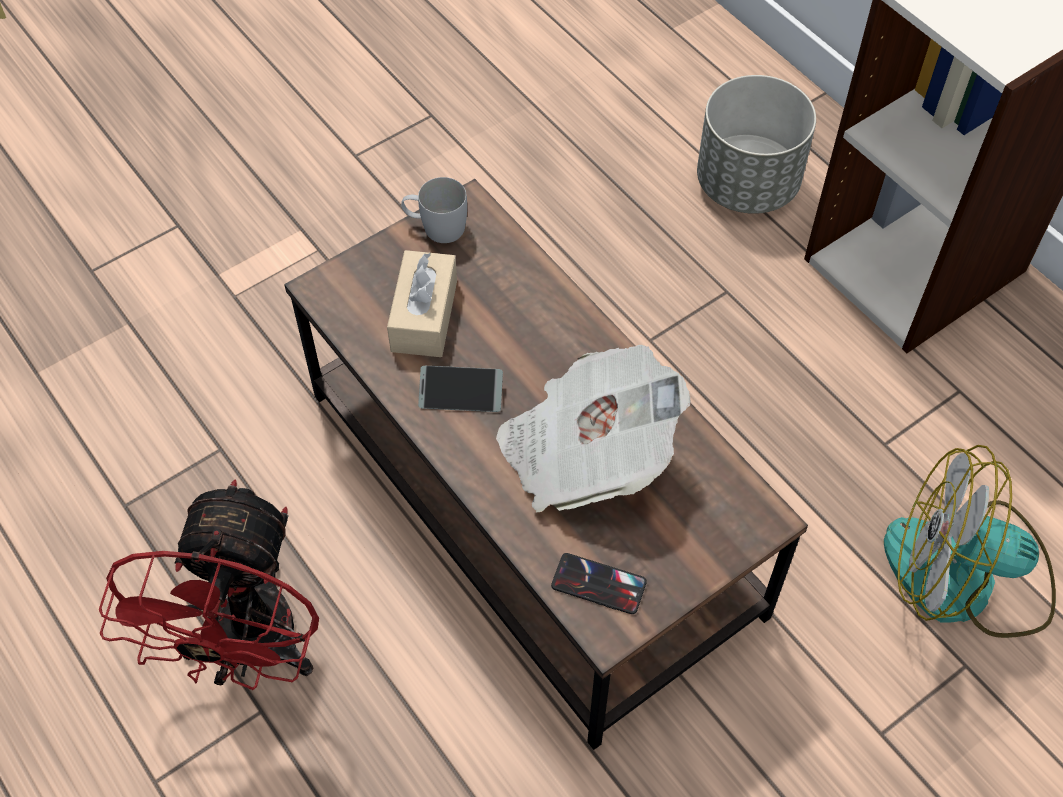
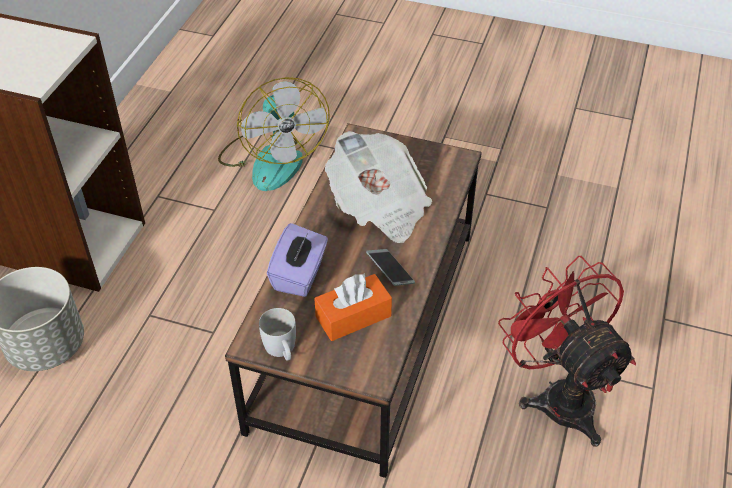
camera: 125 degrees left, 10 degrees down
red fan [99,479,319,690] -> red fan turned 90 degrees counterclockwise [498,256,636,447]
beige tissue box [387,250,457,357] -> orange tissue box [314,273,392,341]
phone [551,553,647,614] -> none
none -> purple tissue box [267,223,328,297]

